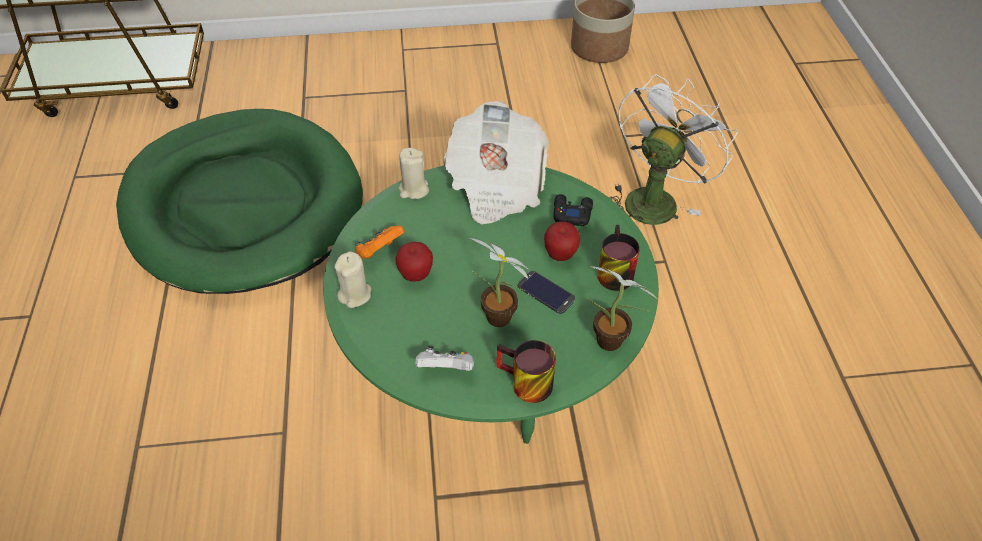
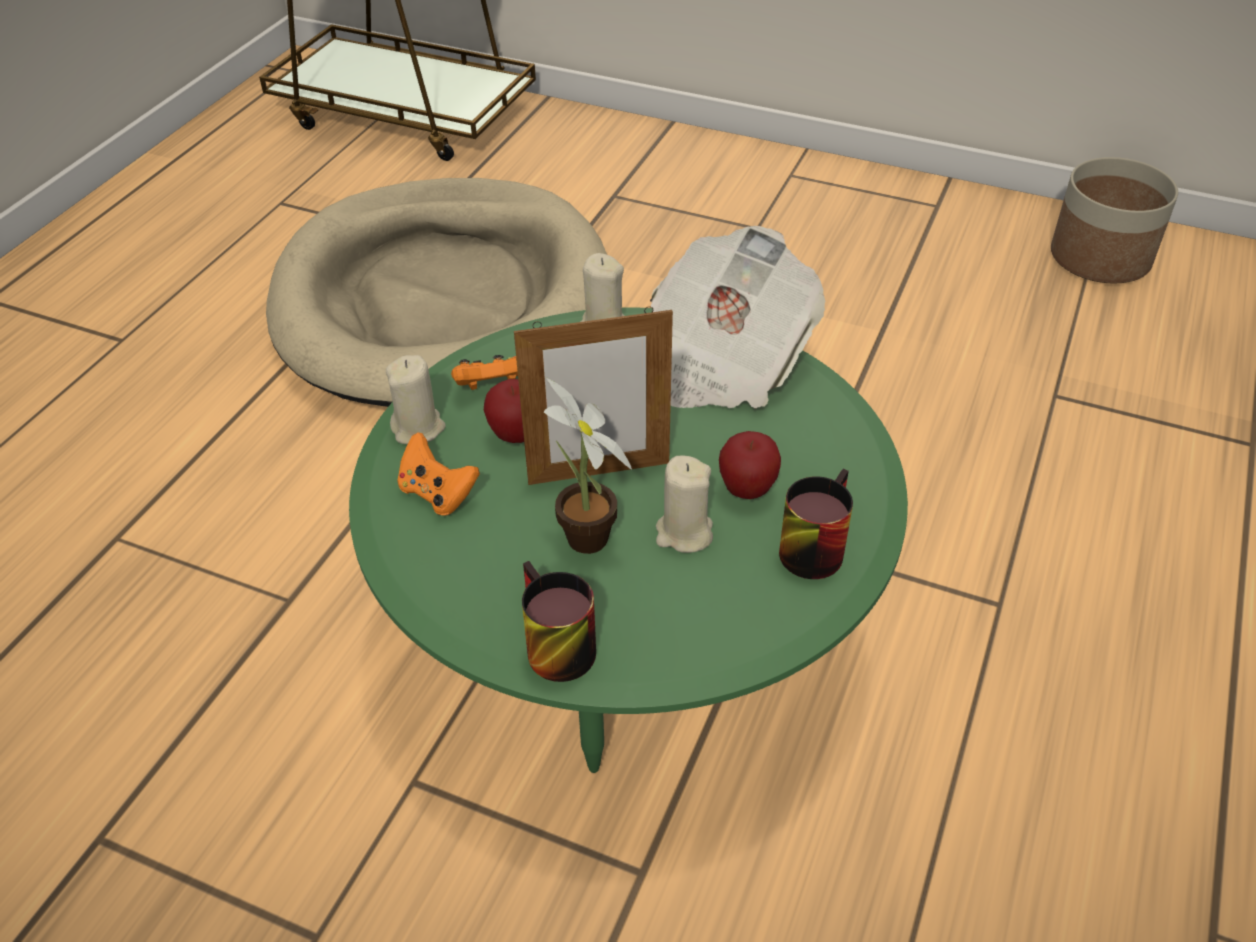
camera: 30 degrees right, 5 degrees down
green dog bed [116,109,363,294] -> beige dog bed [266,178,607,407]
white game controller [415,346,474,371] -> none
phone [518,271,575,314] -> beige candle [656,456,713,553]
black game controller [554,194,593,226] -> none
potted plant [587,266,657,351] -> none
white fan [609,74,738,225] -> none
none -> orange game controller [397,432,480,516]
none -> picture frame [514,306,673,485]

